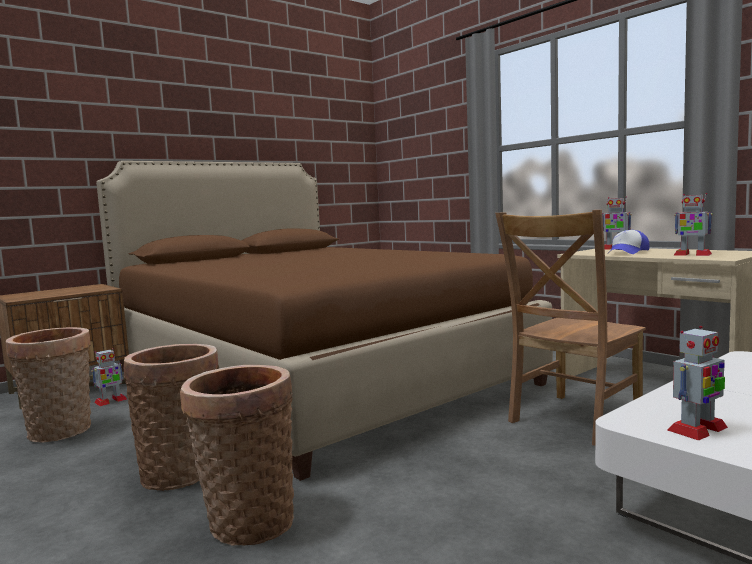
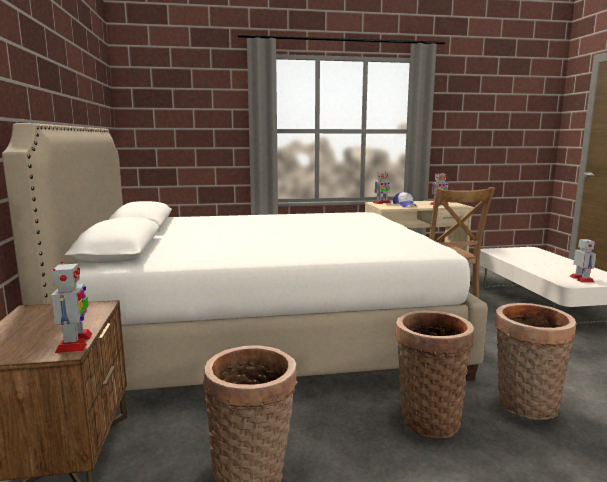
camera: 60 degrees left, 5 degrees up
toy robot [91,348,127,406] -> toy robot moved to [51,261,92,353]
brown bed [96,161,553,481] -> white bed [2,123,488,391]

